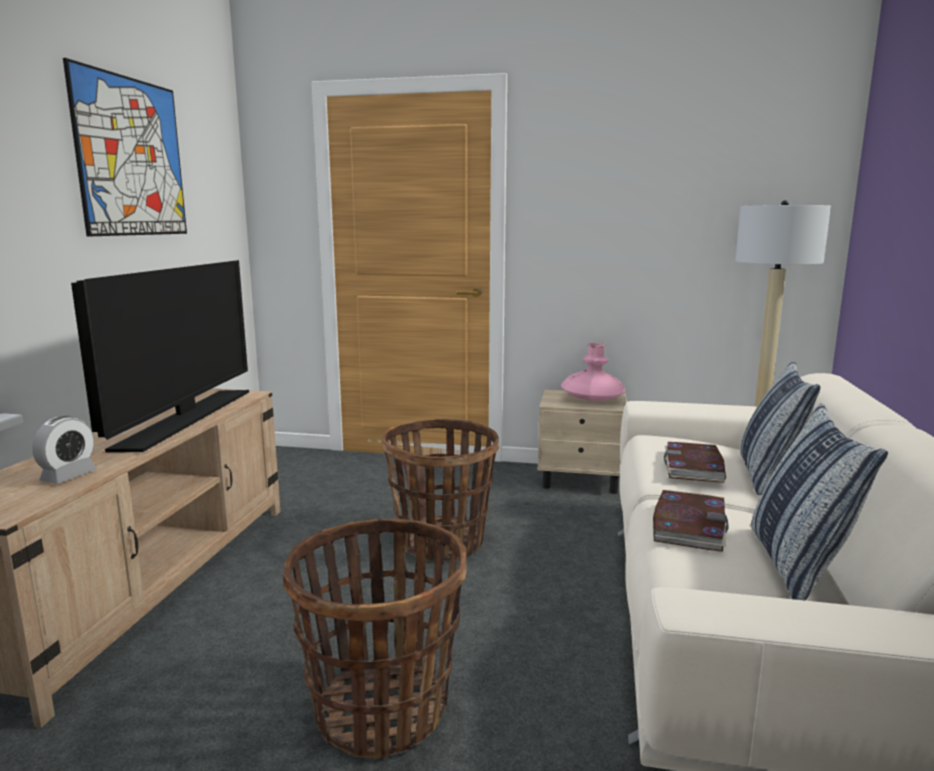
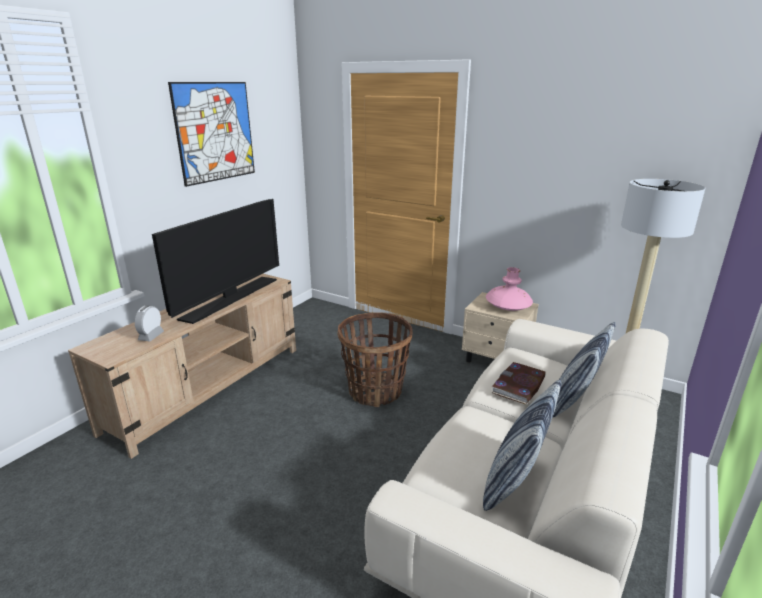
camera: 20 degrees right, 10 degrees up
alarm clock [32,416,97,484] -> alarm clock turned 150 degrees clockwise [135,305,164,341]
basket [282,519,467,760] -> none
book [653,490,729,552] -> none

